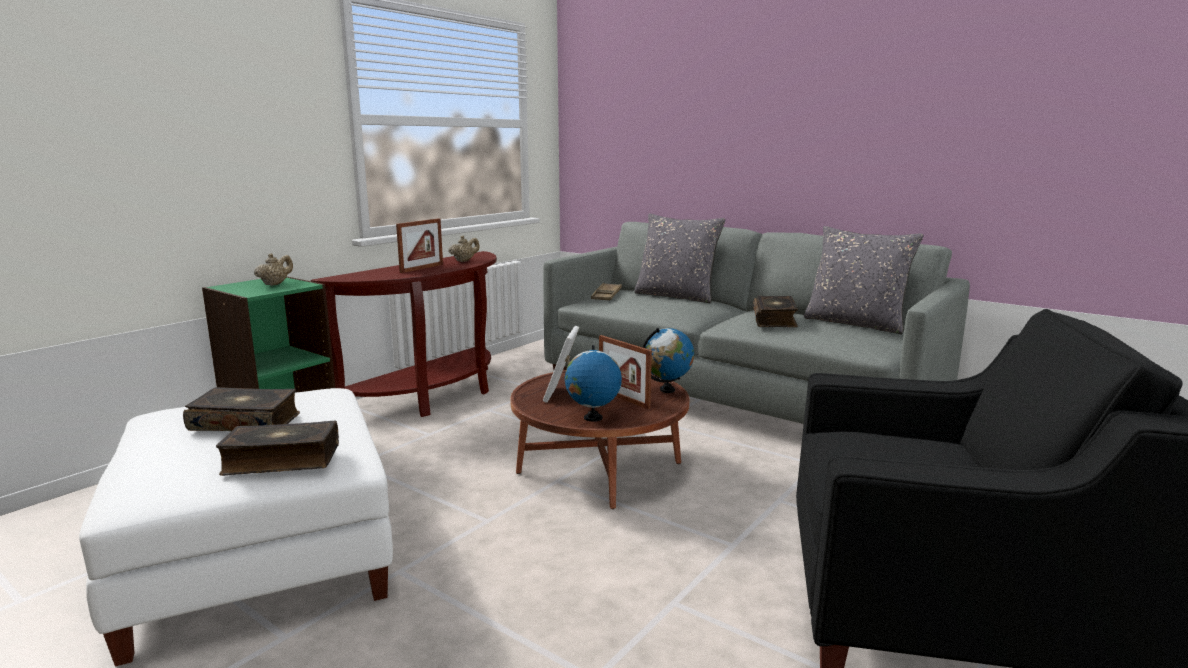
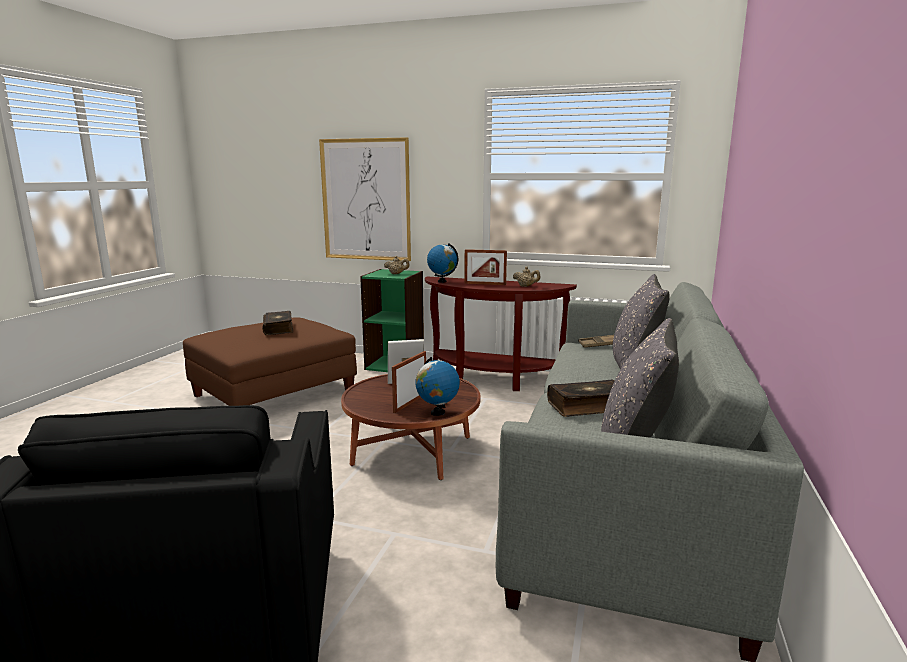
camera: 70 degrees right, 0 degrees up
white ottoman [79,388,393,666] -> brown ottoman [183,317,357,406]
book [216,421,339,476] -> none
globe [565,345,622,421] -> globe moved to [427,243,458,283]
none -> picture [319,137,411,261]

